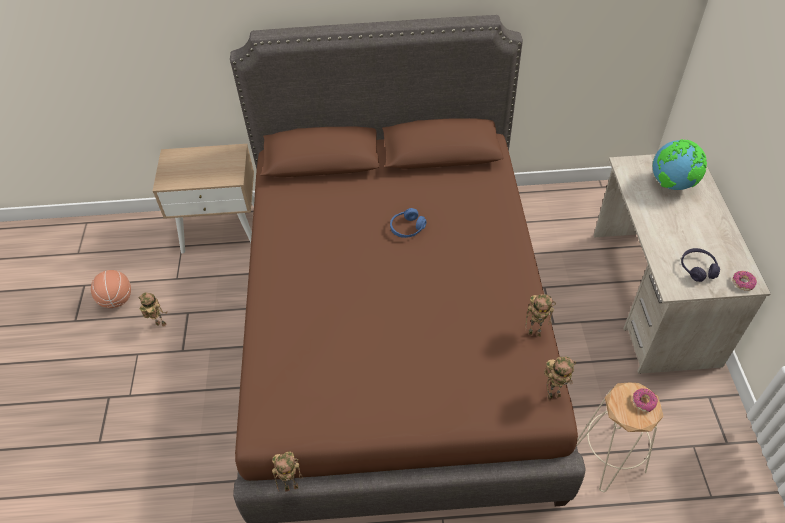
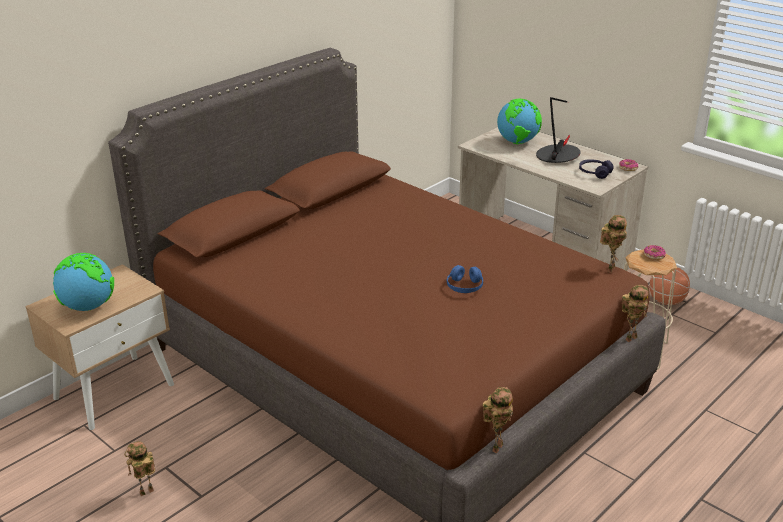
camera: 45 degrees left, 20 degrees down
basketball [91,270,131,308] -> basketball moved to [649,267,690,305]
blue headphones [390,208,427,238] -> blue headphones moved to [446,265,483,293]
toy robot [525,294,556,337] -> toy robot moved to [622,285,649,342]
none -> globe [53,253,114,311]
none -> table lamp [536,97,581,163]

